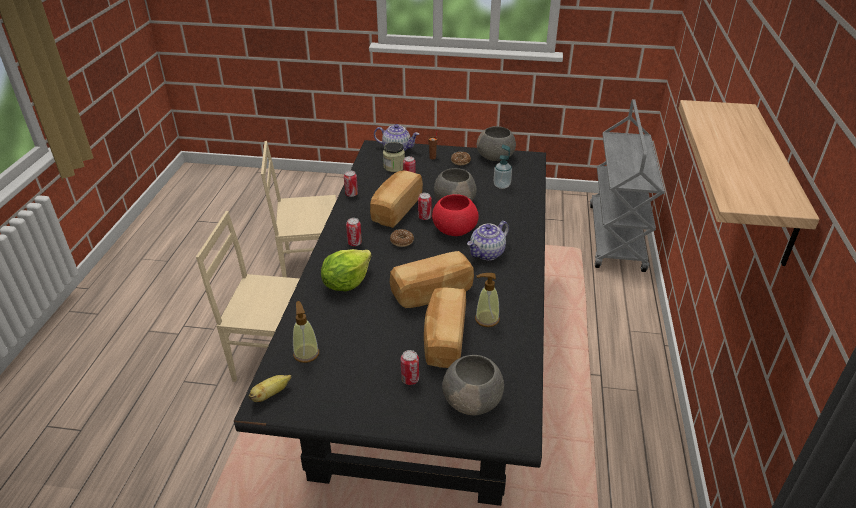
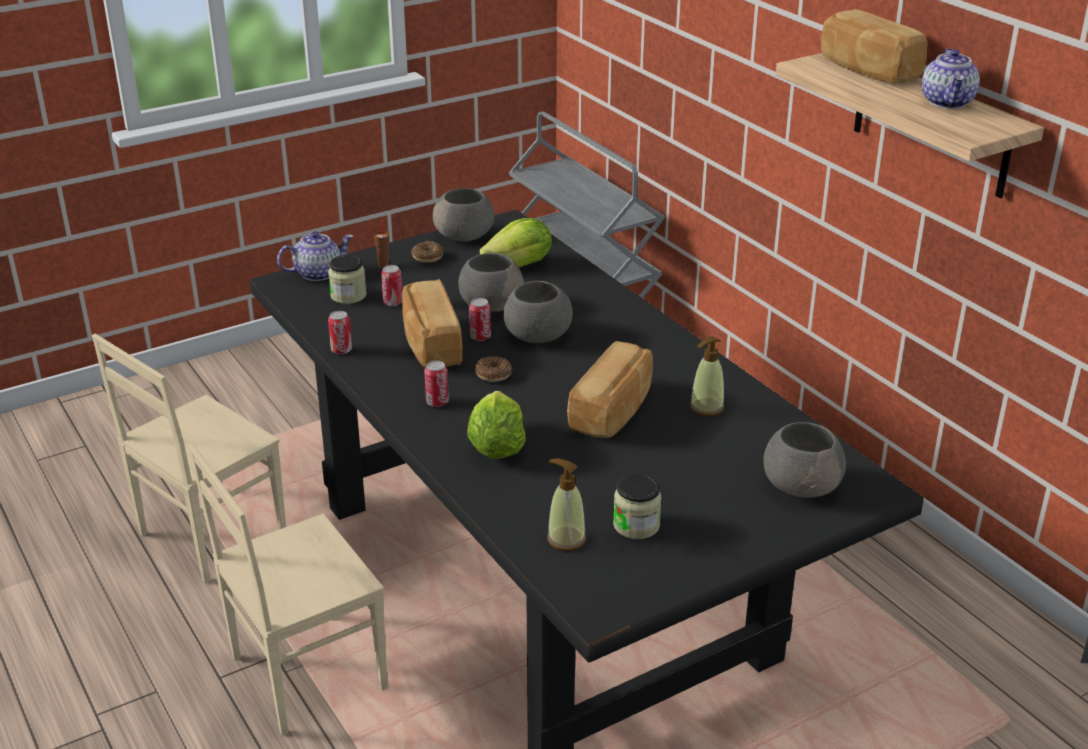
camera: 40 degrees left, 5 degrees down
banana [249,375,291,402] -> none
can [401,350,419,385] -> none
bread [424,288,466,368] -> bread moved to [821,9,927,83]
red bowl [432,194,479,236] -> grey bowl [503,281,573,343]
teapot [467,221,509,260] -> teapot moved to [922,48,980,108]
soap dispenser [494,144,512,189] -> lettuce [480,218,552,267]
none -> jar [613,474,662,539]

